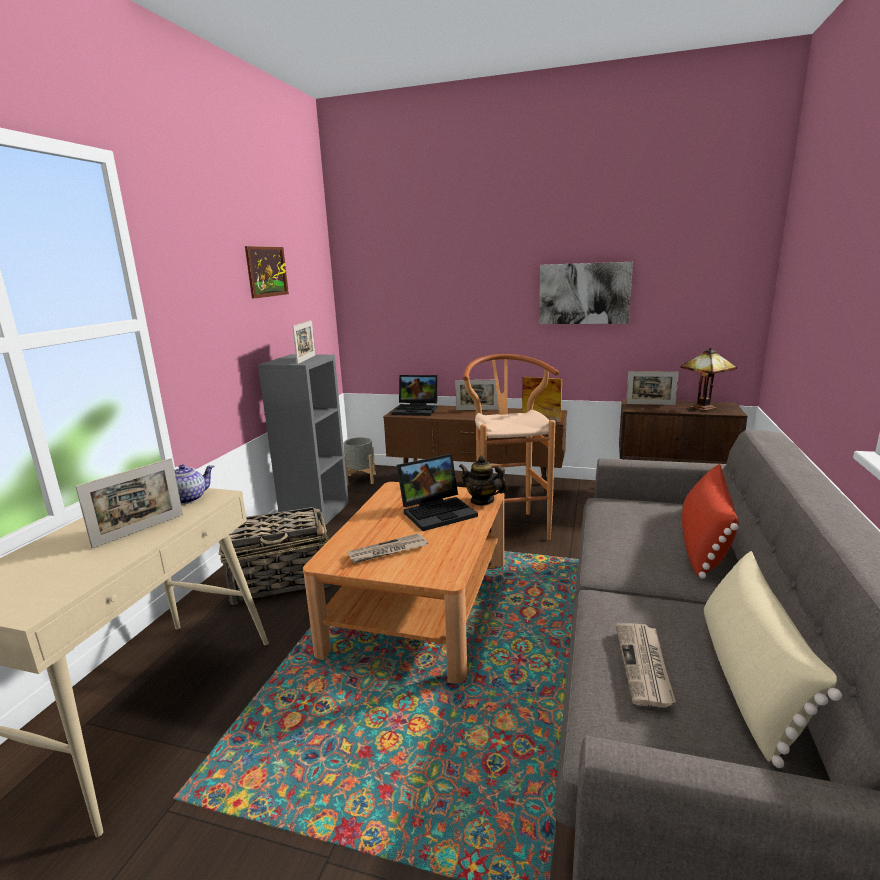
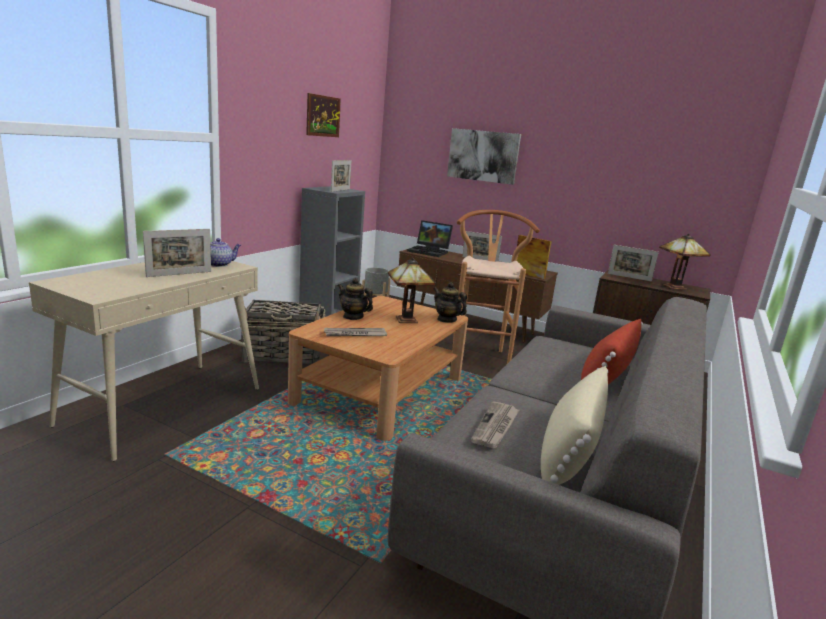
camera: 10 degrees right, 0 degrees up
laptop [397,454,478,531] -> table lamp [388,258,436,323]
picture [539,262,633,324] -> picture moved to [447,128,521,185]
none -> teapot [337,278,373,320]

